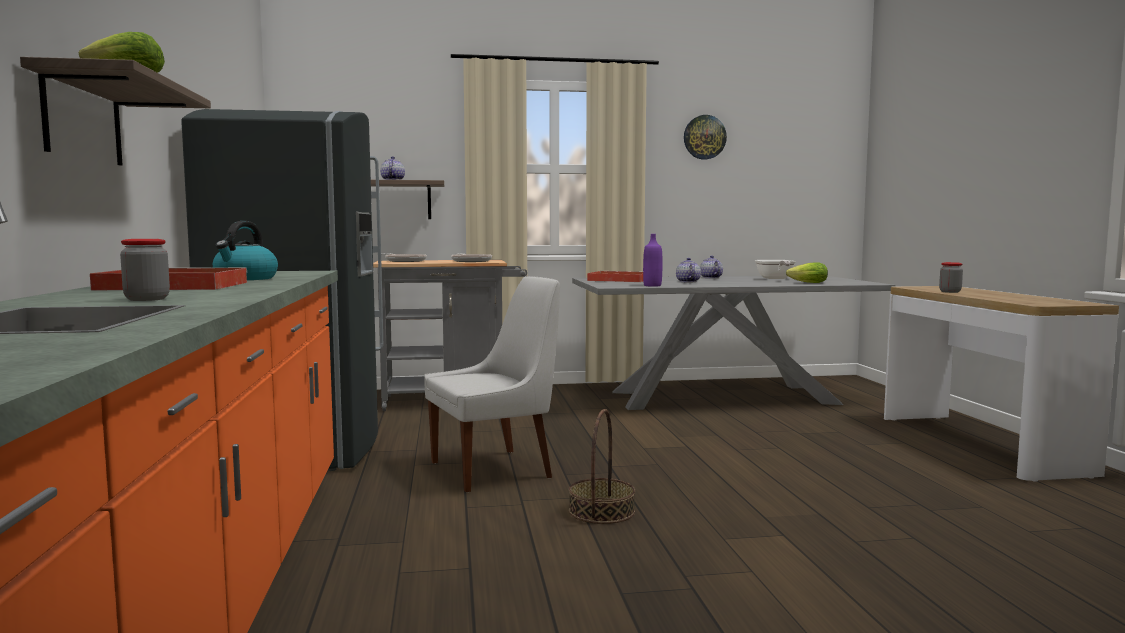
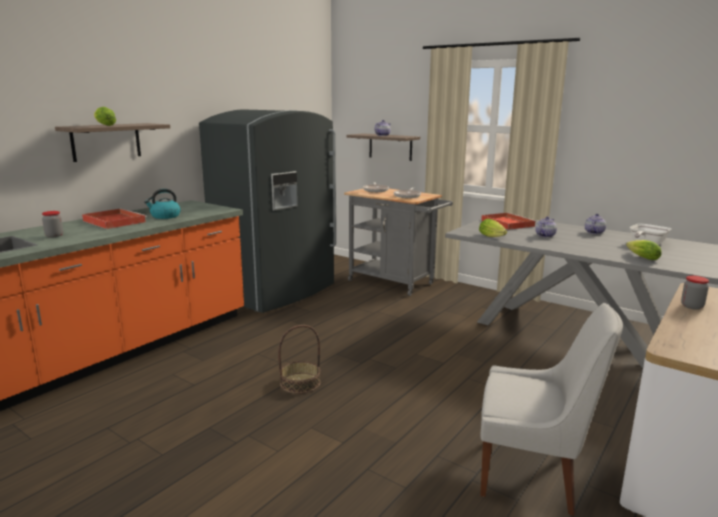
camera: 45 degrees right, 10 degrees up
white chair [424,276,560,492] -> white chair moved to [480,303,623,516]
purple bottle [643,234,663,287] -> lettuce [479,219,507,237]
wall clock [684,115,727,160] -> none

